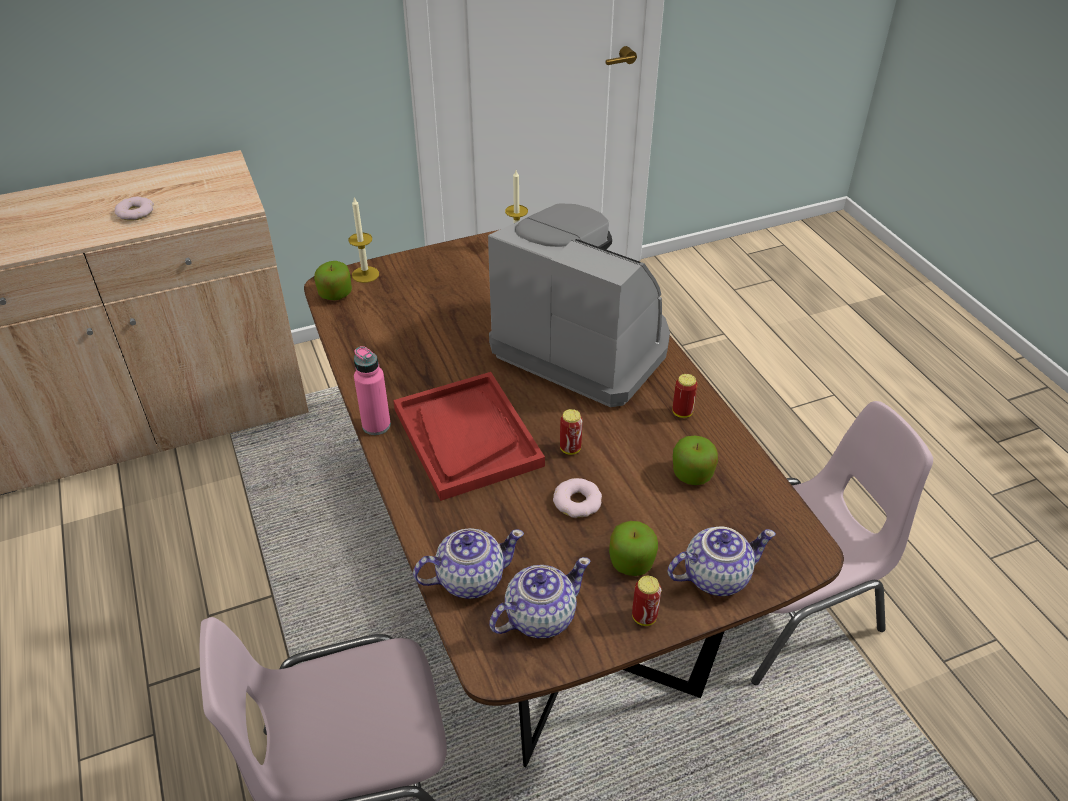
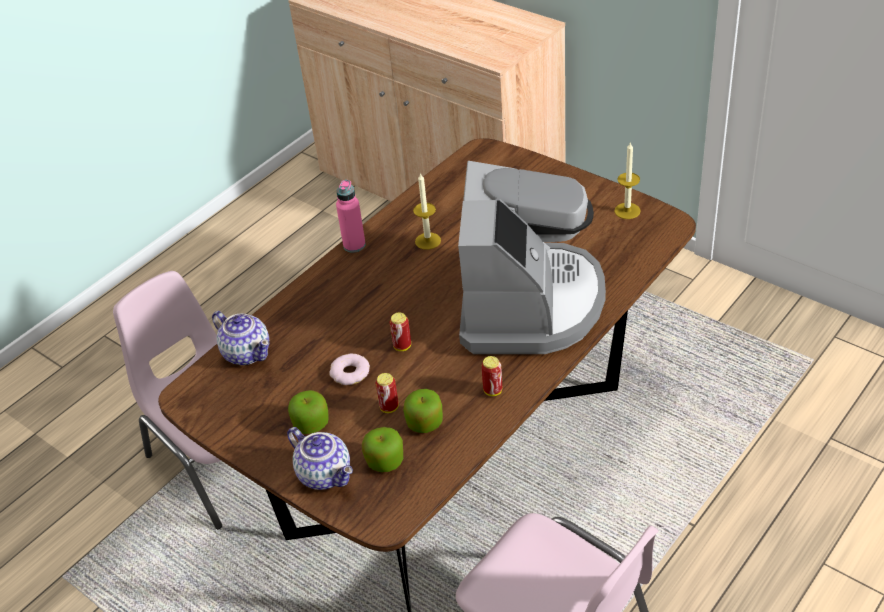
camera: 65 degrees right, 0 degrees up
donut [115,197,154,221] -> none
apple [314,261,352,300] -> apple moved to [362,427,403,472]
candle [348,197,379,283] -> candle moved to [413,173,441,250]
red tray [393,372,545,501] -> none
teapot [489,557,590,638] -> none
can [632,576,661,626] -> can moved to [376,373,399,413]

